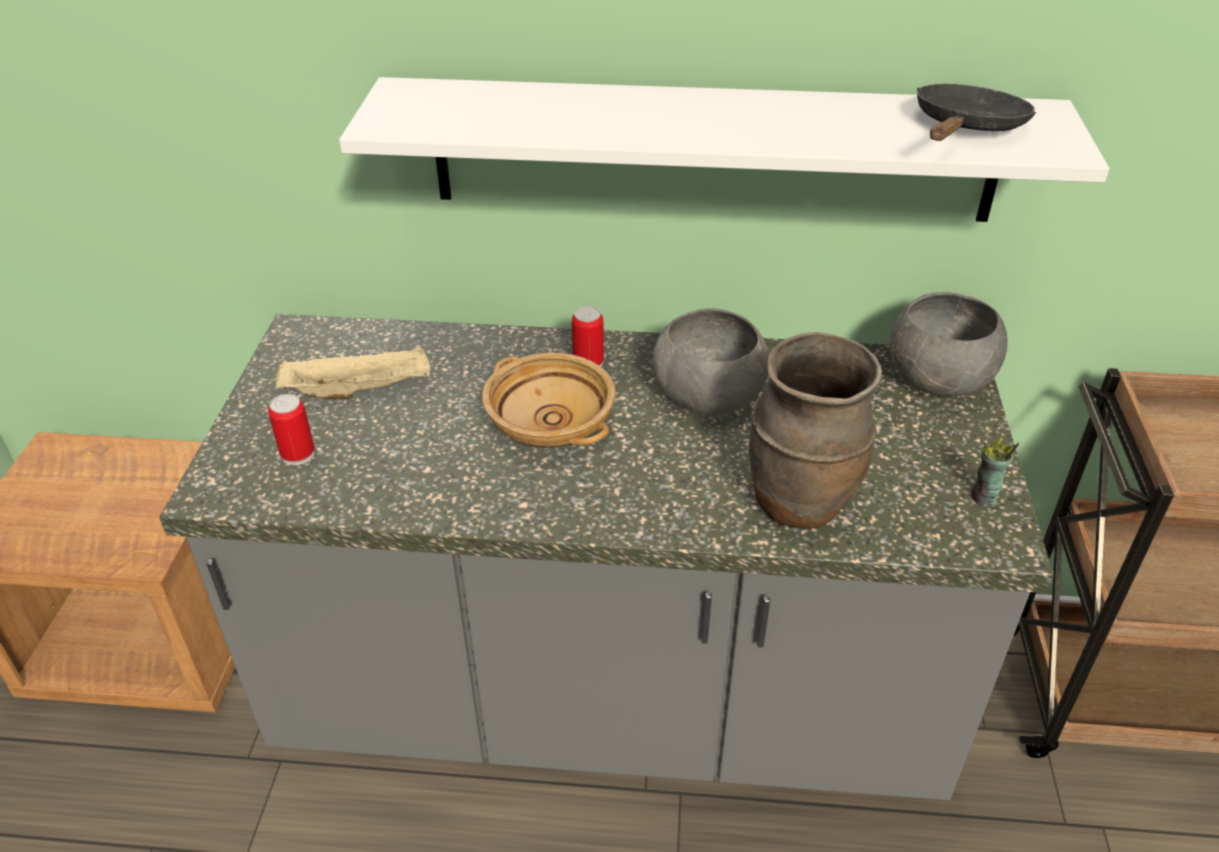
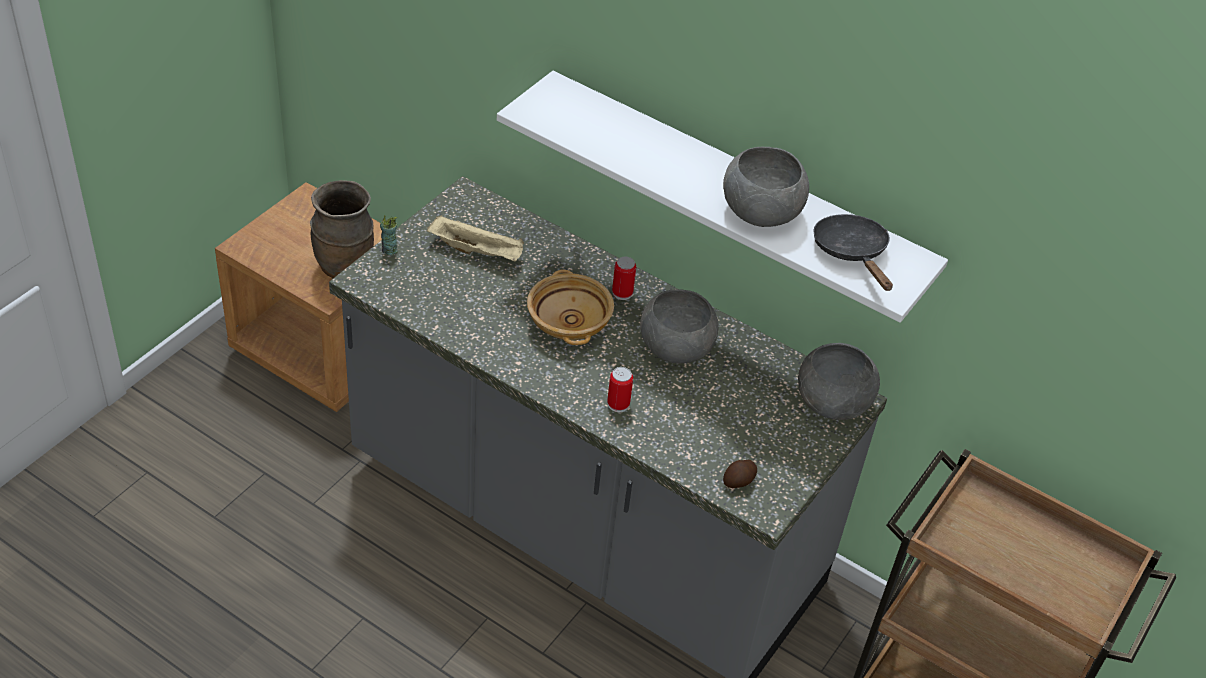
camera: 25 degrees right, 5 degrees up
can [268,394,314,465] -> can moved to [607,367,633,412]
brown vase [749,332,882,529] -> brown vase moved to [310,180,374,278]
black frying pan [917,84,1036,141] -> black frying pan turned 75 degrees counterclockwise [813,214,893,291]
cup [971,437,1019,506] -> cup moved to [380,215,398,256]
none -> grey bowl [723,147,809,227]
none -> potato [723,460,757,488]

